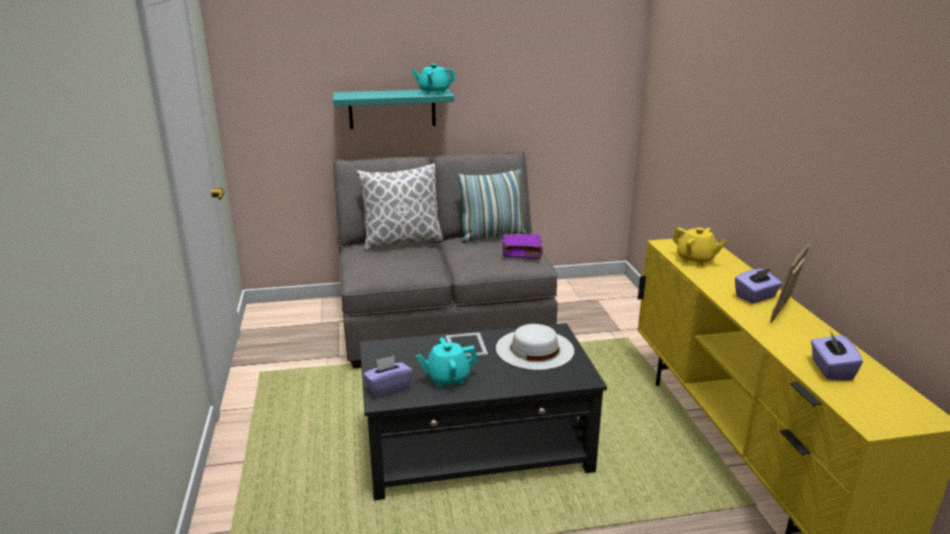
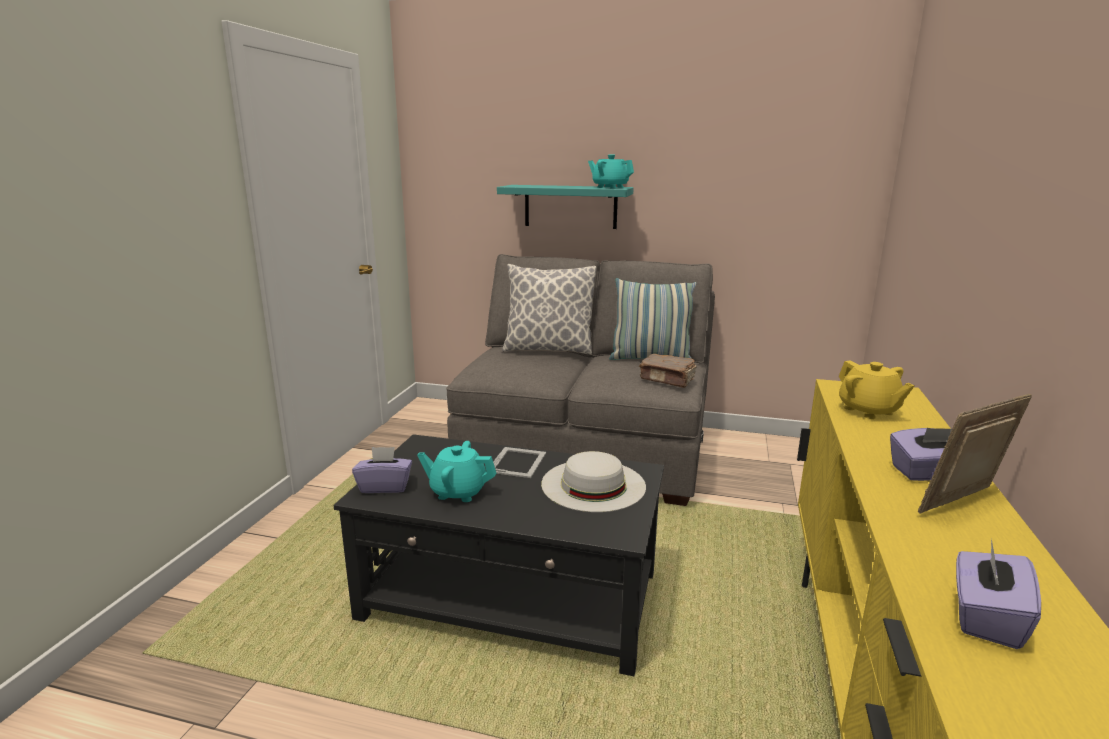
camera: 25 degrees right, 5 degrees down
purple book [502,234,543,259] -> brown book [639,354,696,388]

